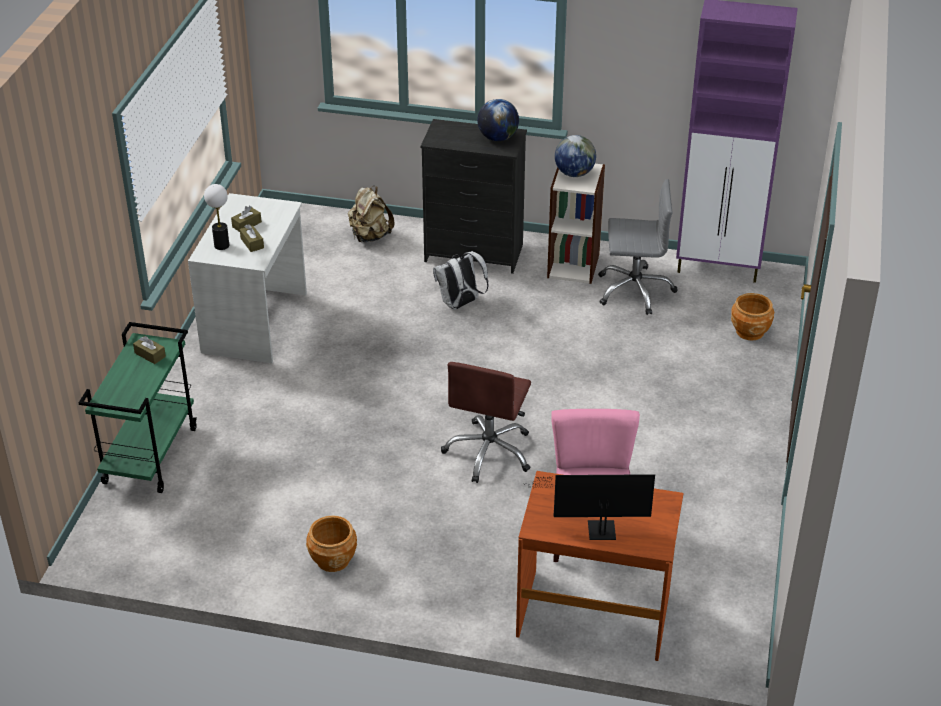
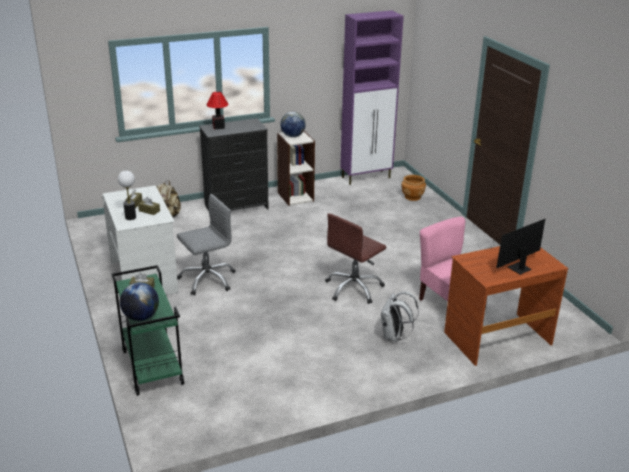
camera: 35 degrees left, 10 degrees down
brown planter [306,515,357,572] -> none
white backpack [433,251,489,310] -> white backpack moved to [381,291,419,342]
brown office chair [441,362,531,483] -> brown office chair turned 60 degrees clockwise [325,213,386,304]
globe [477,99,519,141] -> globe moved to [120,282,159,321]
grey office chair [598,179,678,315] -> grey office chair moved to [177,194,236,295]
none -> table lamp [207,92,229,129]

